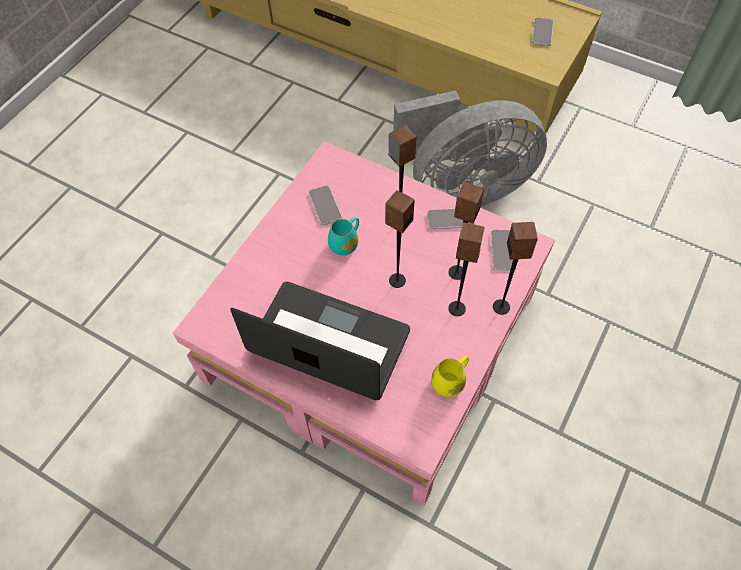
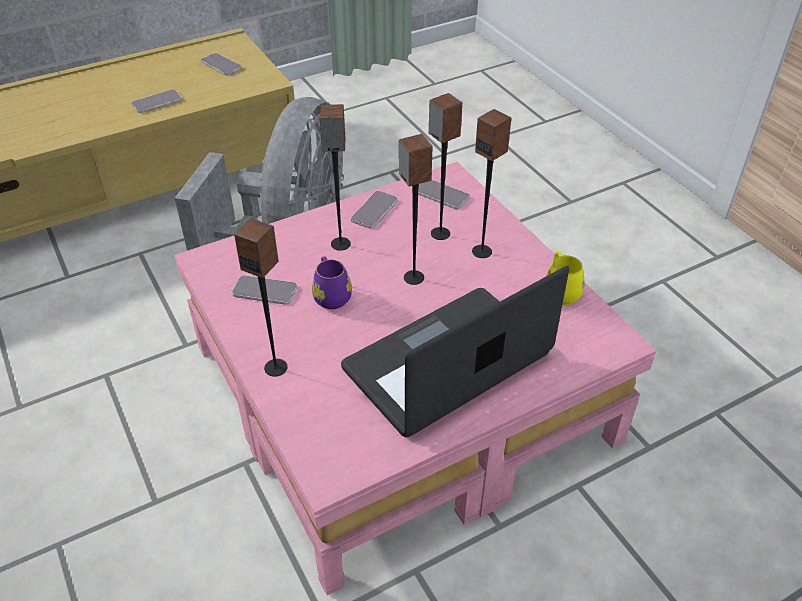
camera: 60 degrees left, 15 degrees down
turquoise mug [328,217,359,255] -> purple mug [312,256,352,309]
speaker [493,222,538,315] -> speaker moved to [234,218,288,377]
none -> phone [131,89,182,113]

